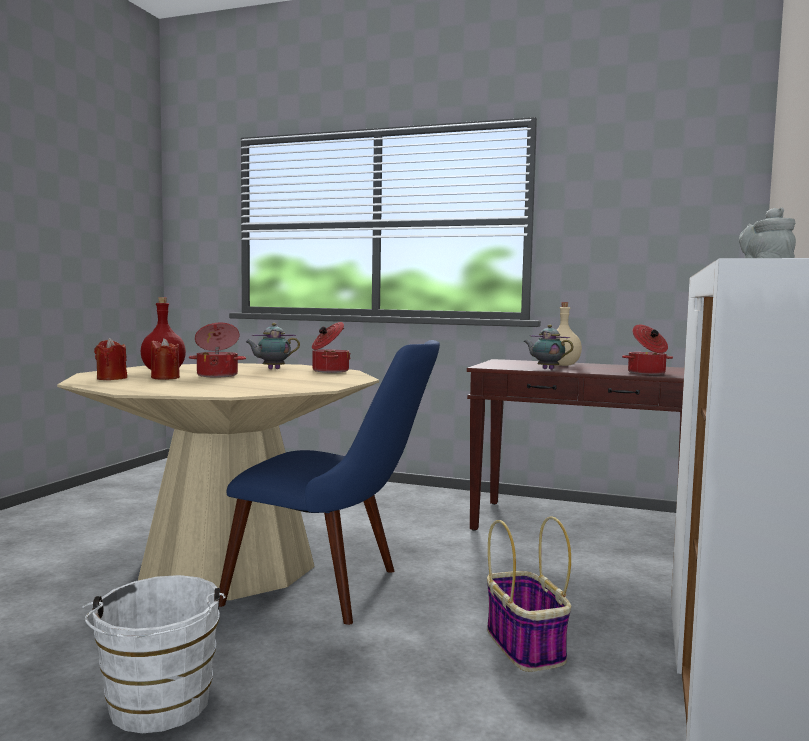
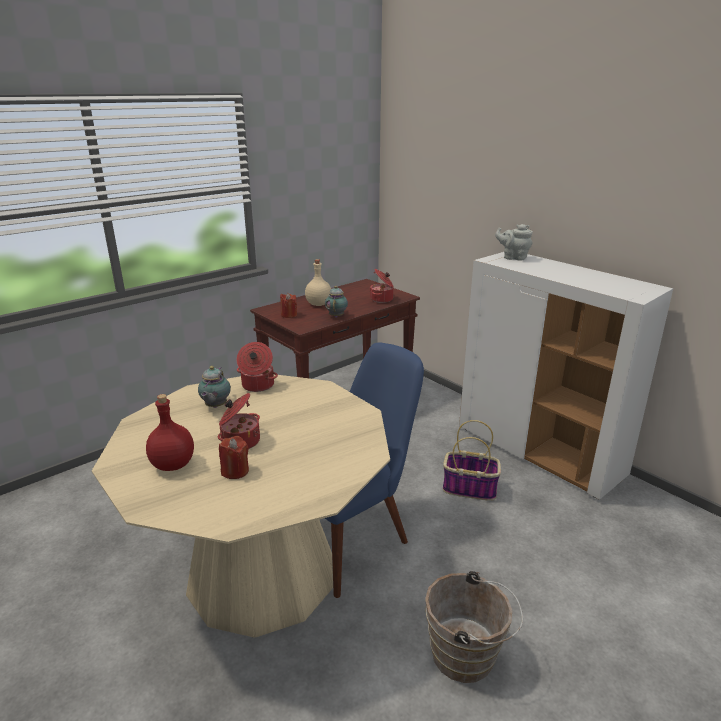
camera: 60 degrees left, 20 degrees up
white bucket [82,575,225,733] -> brown bucket [425,571,523,683]
red candle [94,338,127,380] -> red candle moved to [280,293,297,318]
teapot [524,325,573,370] -> teapot turned 120 degrees clockwise [325,286,348,318]

